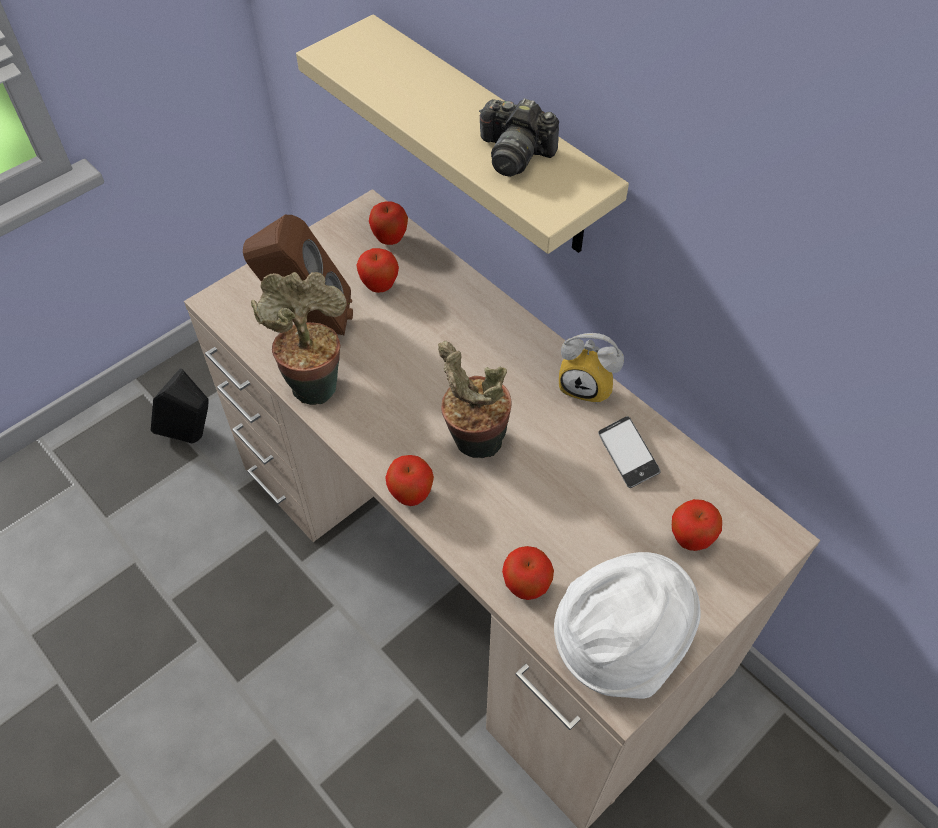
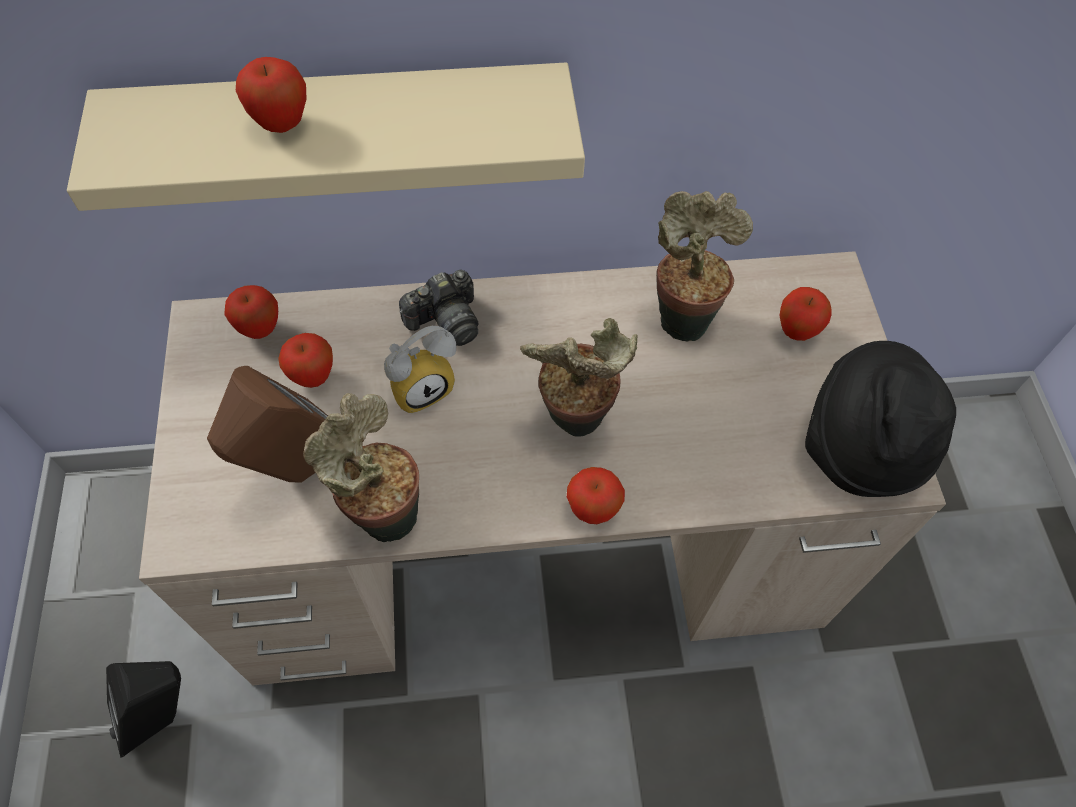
camera: 55 degrees left, 5 degrees up
camera [479,98,559,177] -> camera moved to [399,270,479,346]
apple [502,546,554,600] -> apple moved to [236,57,306,133]
white hat [554,552,701,699] -> black hat [805,341,956,497]
alarm clock [559,333,624,404] -> alarm clock moved to [384,326,456,414]
phone [598,416,661,488] -> potted plant [657,191,753,341]

